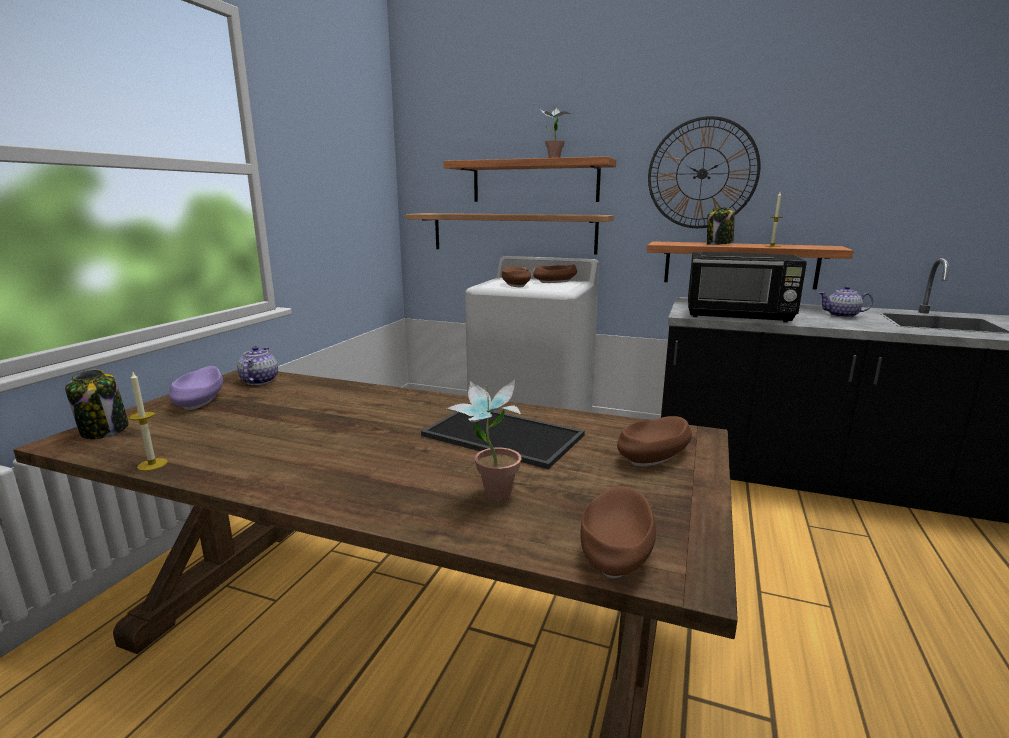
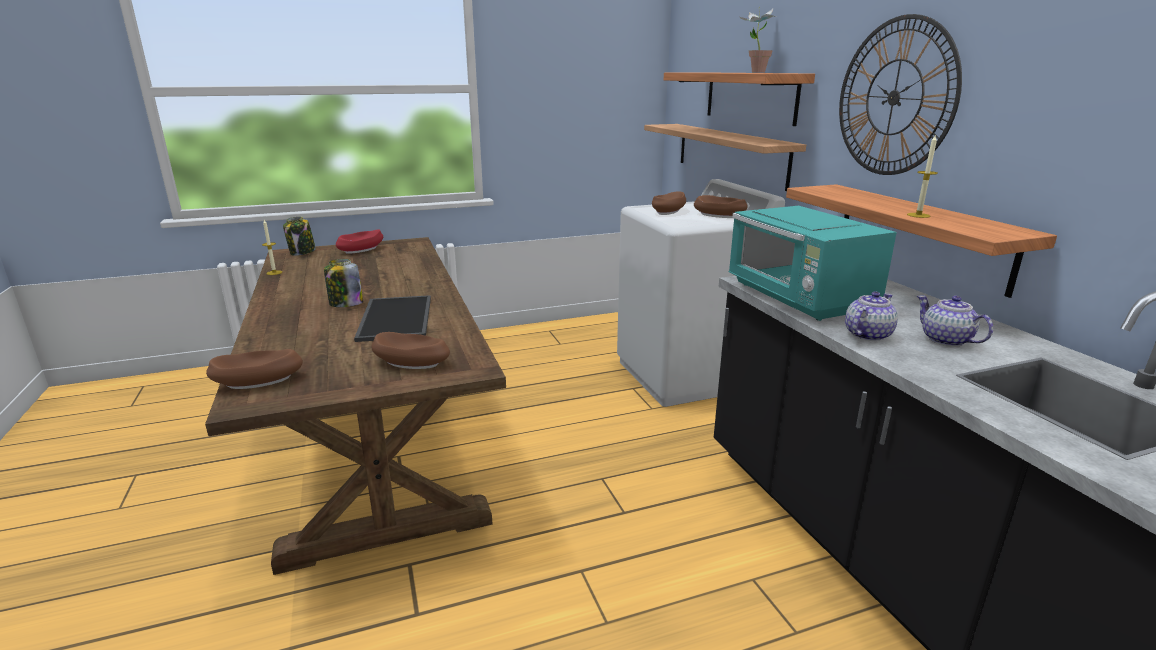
camera: 50 degrees right, 5 degrees up
purple bowl [169,366,223,410] -> red bowl [336,229,383,254]
teapot [237,346,278,385] -> teapot moved to [845,291,898,341]
potted plant [447,379,521,501] -> none
black microwave [688,252,807,323] -> turquoise microwave [728,206,897,321]
jar [707,207,734,245] -> jar moved to [324,259,363,307]

